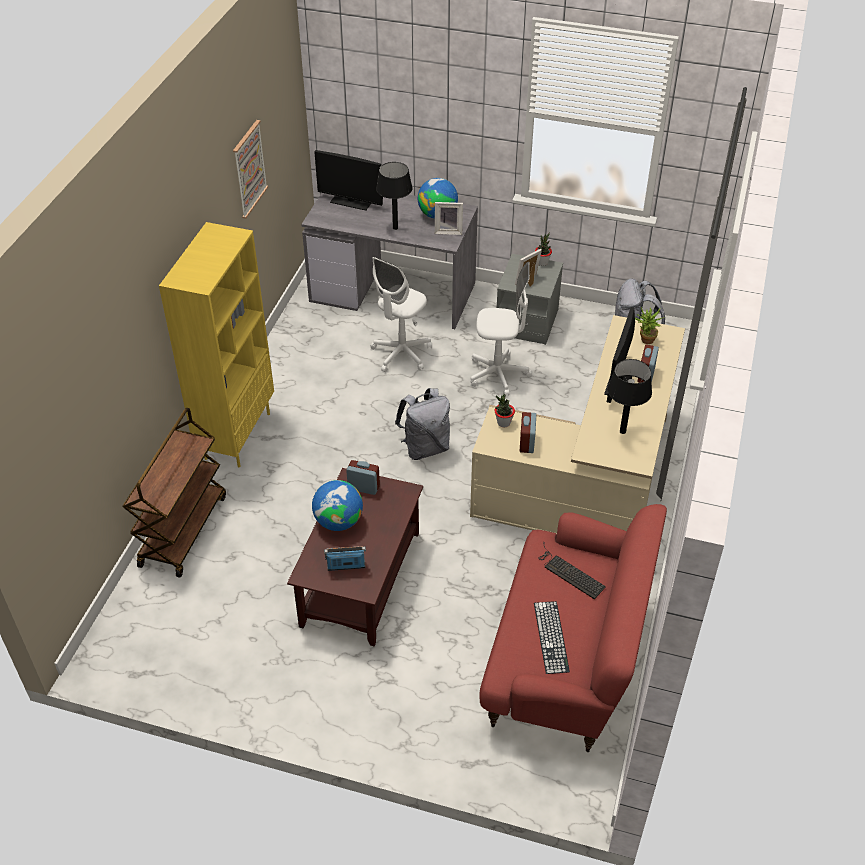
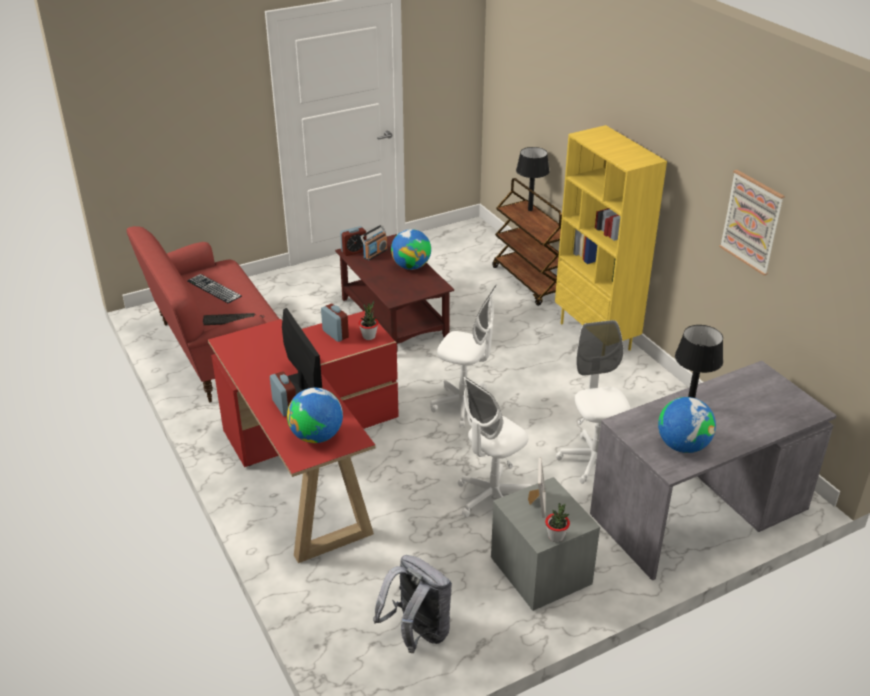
camera: 135 degrees right, 10 degrees down
monitor [314,150,383,211] -> none
alarm clock [346,460,380,495] -> alarm clock moved to [340,226,367,256]
grey backpack [395,388,450,460] -> white office chair [430,285,497,428]
picture frame [435,202,463,235] -> none
beige desk [470,315,685,534] -> red desk [208,311,399,563]
black table lamp [607,359,652,434] -> black table lamp moved to [516,147,550,211]
potted plant [635,307,665,344] -> globe [287,388,343,443]

